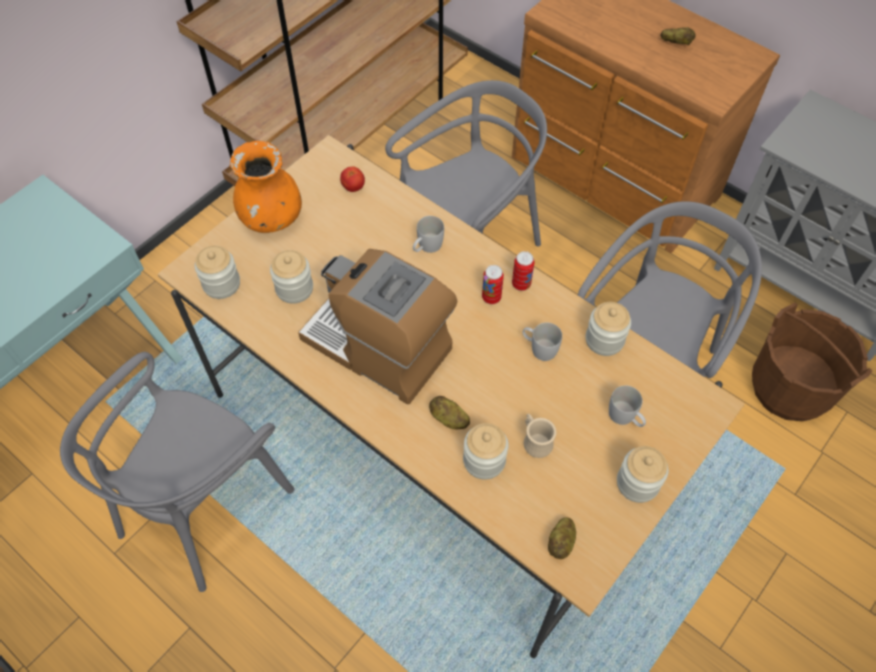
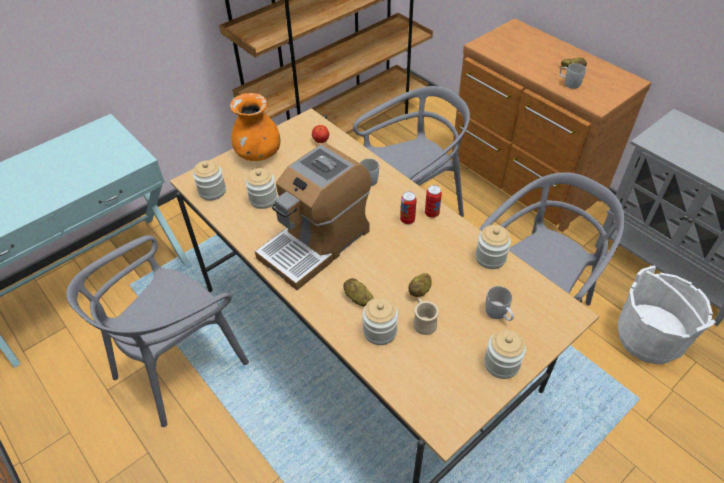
camera: 10 degrees right, 10 degrees down
coffee machine [298,249,457,404] -> coffee machine turned 90 degrees counterclockwise [255,143,371,290]
white mug [522,323,562,361] -> white mug moved to [560,63,586,89]
potato [548,517,576,559] -> potato moved to [408,273,432,297]
brown bucket [752,303,873,421] -> white bucket [618,265,716,364]

